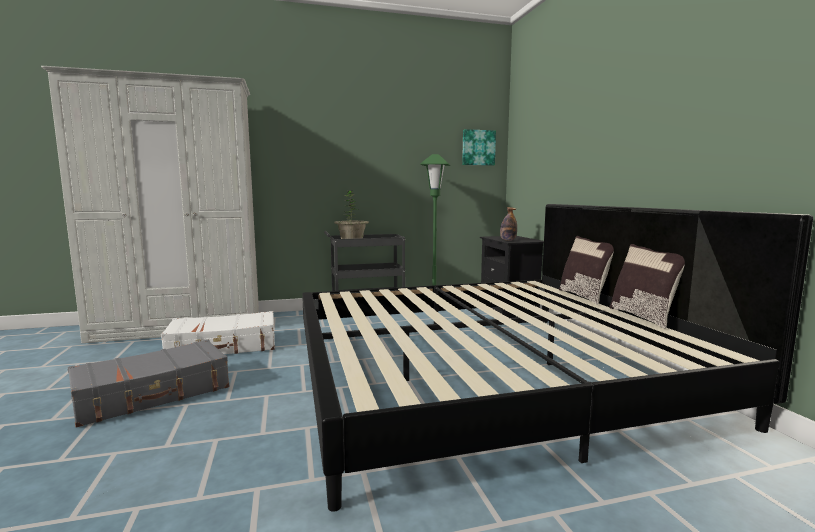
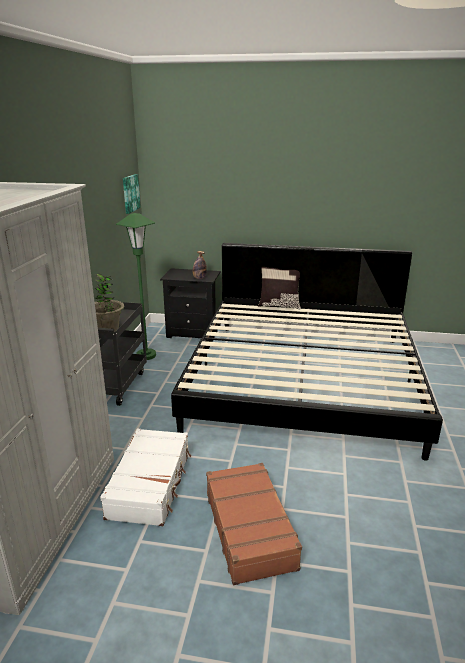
camera: 65 degrees left, 15 degrees up
grey suitcase [68,340,229,428] -> brown suitcase [206,463,302,585]
pillow [609,244,685,329] -> none

